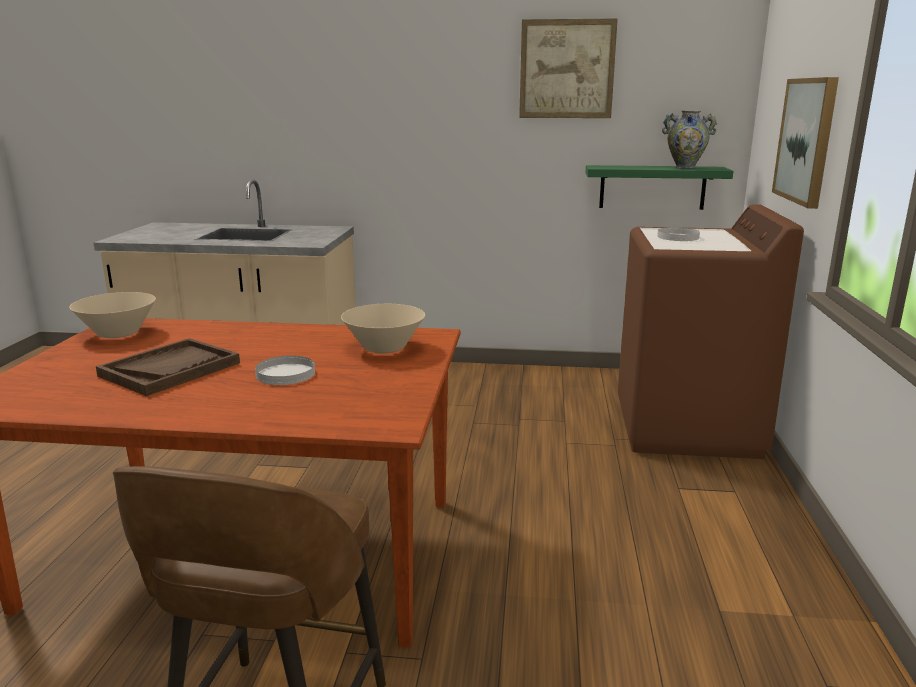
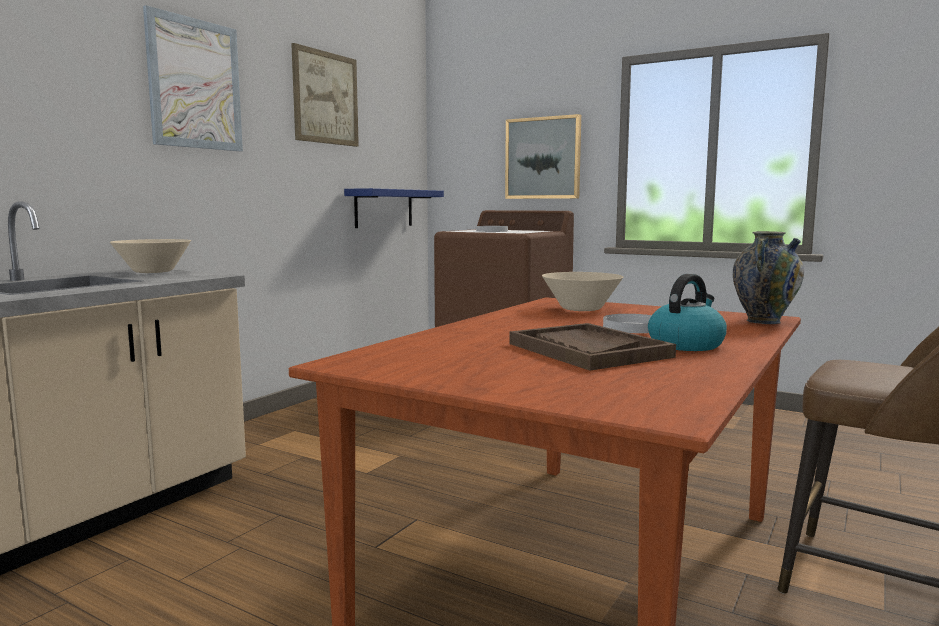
camera: 65 degrees left, 10 degrees down
beige bowl [69,292,156,338] -> beige bowl moved to [110,239,191,273]
green shelf [586,165,733,210] -> blue shelf [344,188,444,228]
vase [662,110,717,169] -> vase moved to [733,231,804,324]
none -> picture [143,5,243,151]
none -> kettle [648,274,727,351]

